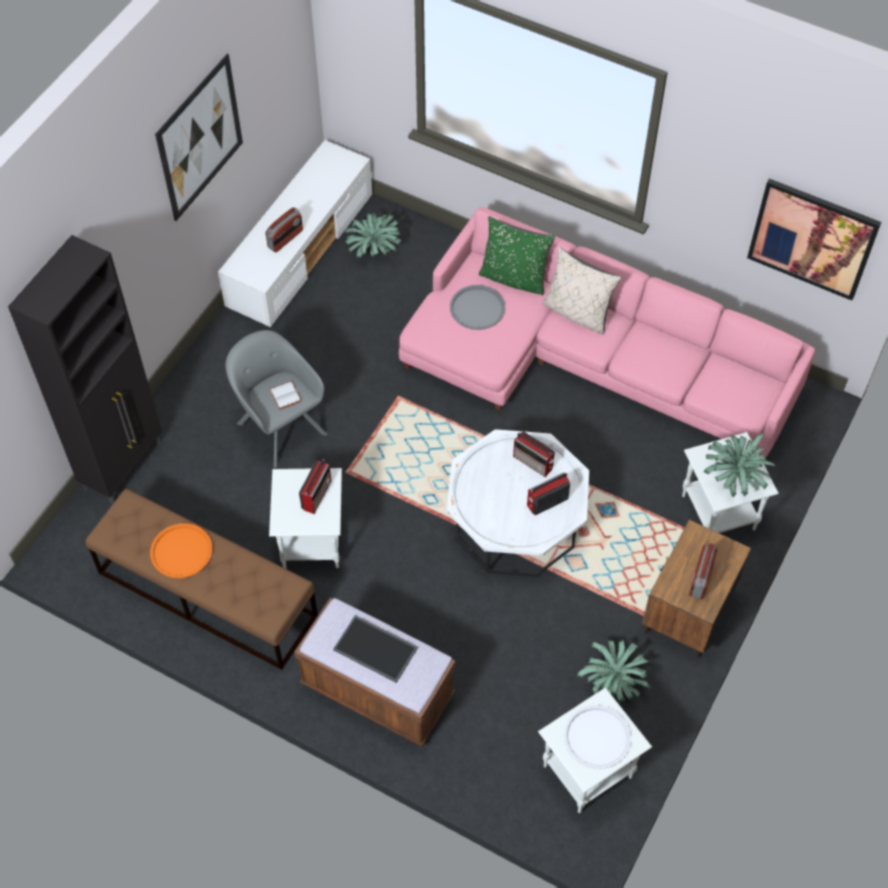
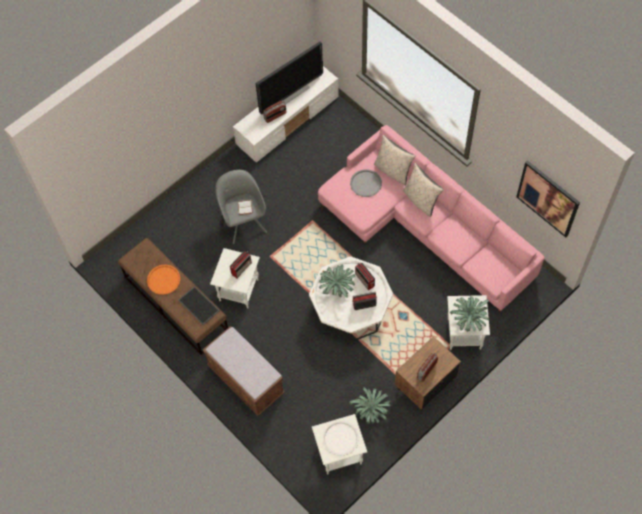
camera: 20 degrees right, 5 degrees up
black cabinet [8,235,162,505] -> none
picture [155,54,243,221] -> none
tray [333,615,418,683] -> tray moved to [178,286,220,325]
potted plant [345,213,401,258] -> potted plant moved to [319,264,356,298]
green pillow [479,216,555,295] -> beige pillow [374,135,415,185]
none -> television [256,41,323,114]

